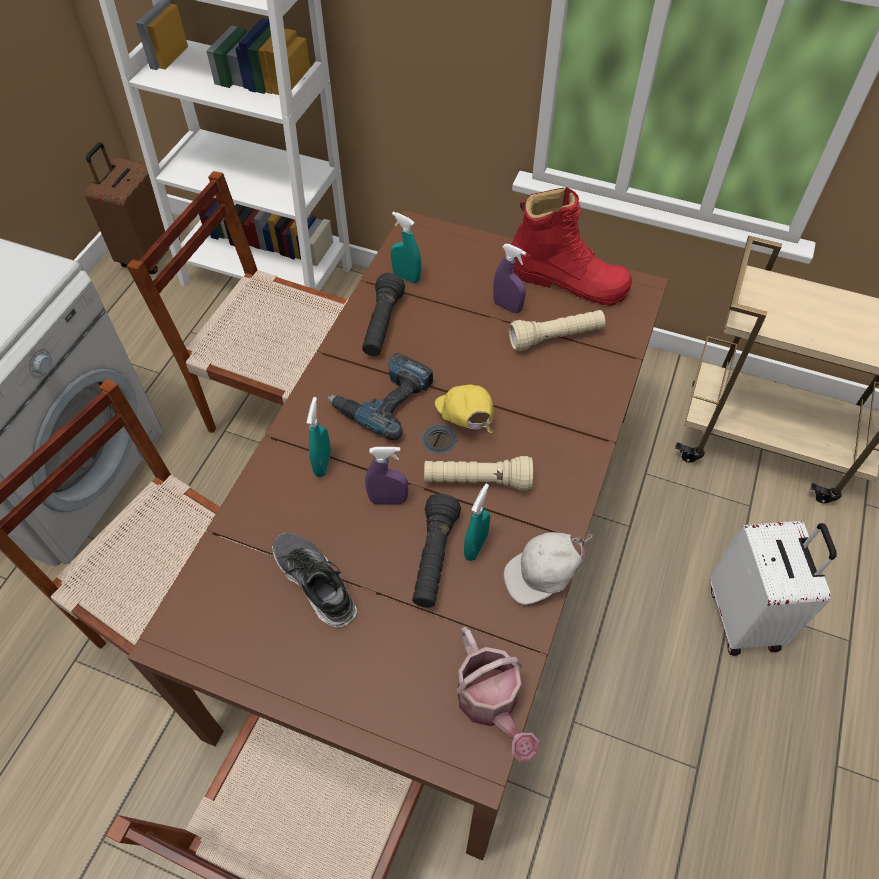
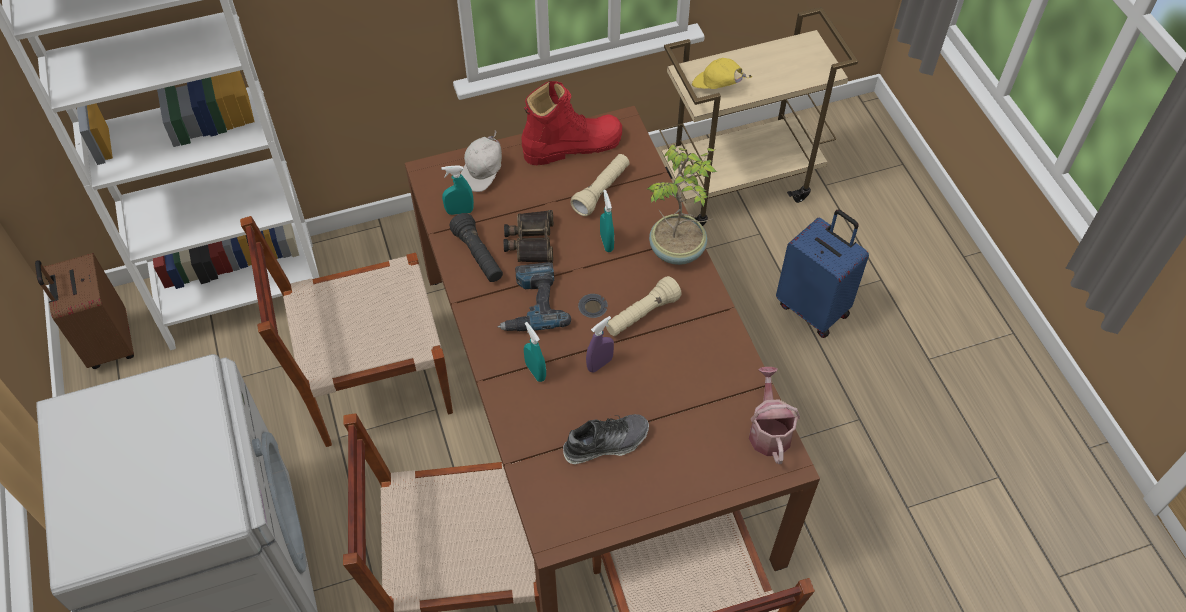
camera: 40 degrees left, 0 degrees up
shoe [272,532,357,627] -> shoe turned 150 degrees clockwise [563,414,649,464]
black flashlight [412,494,461,608] -> none
yellow cap [435,384,494,433] -> yellow cap moved to [692,58,752,89]
watering can [457,627,539,762] -> watering can turned 120 degrees counterclockwise [749,367,800,464]
turquoise spray bottle [464,484,490,561] -> turquoise spray bottle moved to [600,190,614,252]
purple spray bottle [493,244,526,313] -> none
white cap [503,532,592,605] -> white cap moved to [461,130,502,192]
white suitcase [710,521,837,656] -> blue suitcase [776,209,869,338]
none -> binoculars [503,210,553,263]
none -> potted plant [648,144,717,265]

